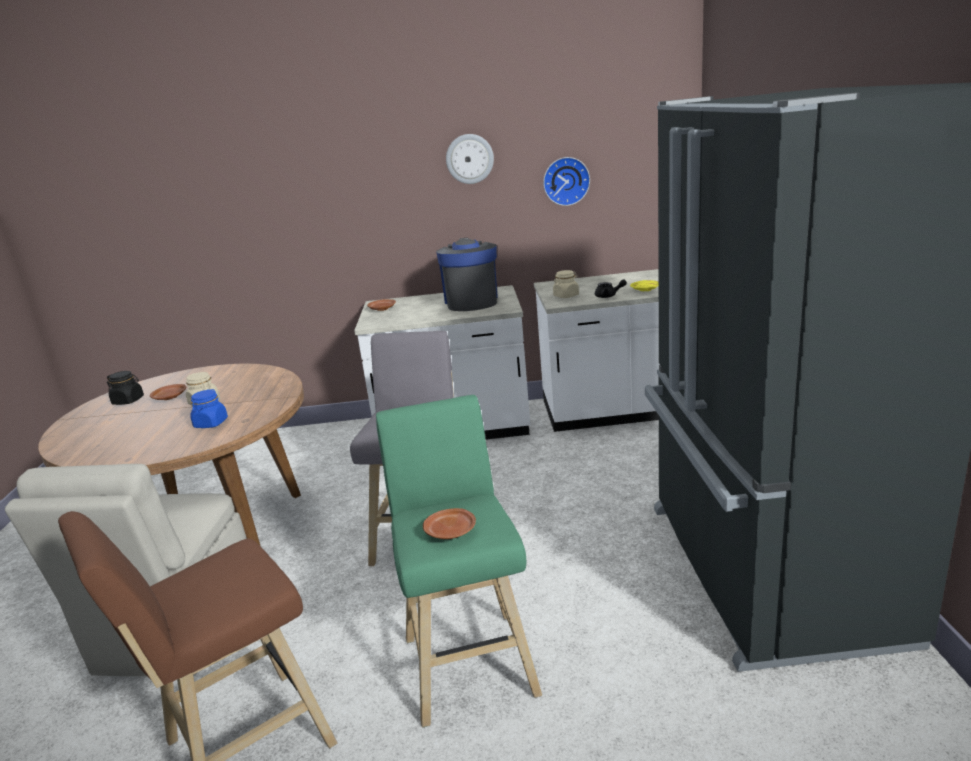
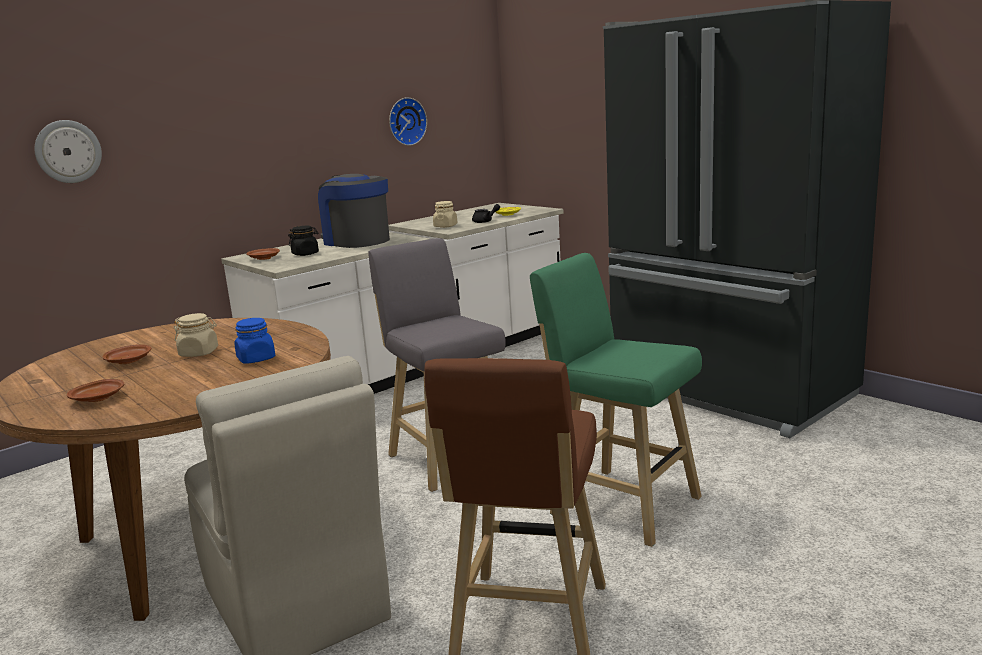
camera: 40 degrees left, 5 degrees down
black jar [107,371,144,405] -> black jar moved to [288,226,319,256]
brown plate [423,508,476,539] -> brown plate moved to [67,379,124,402]
wall clock [446,134,494,184] -> wall clock moved to [34,120,102,183]

